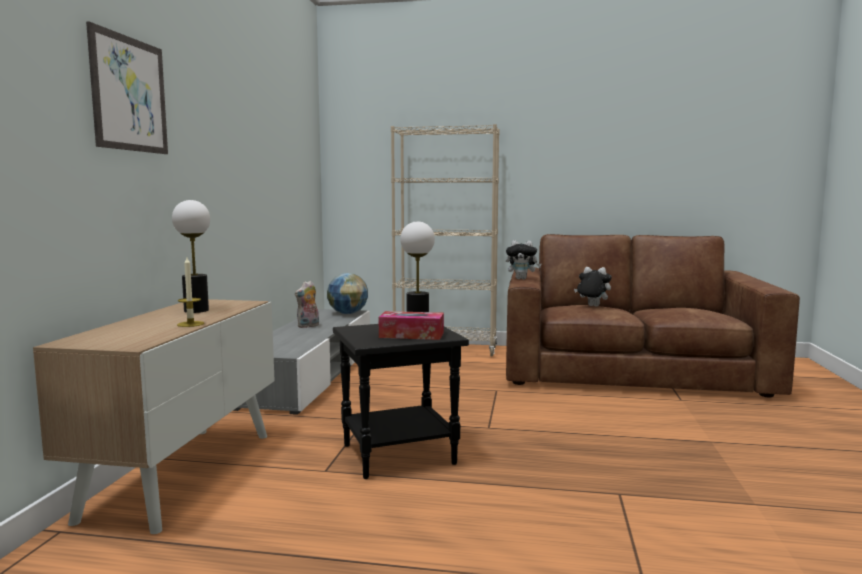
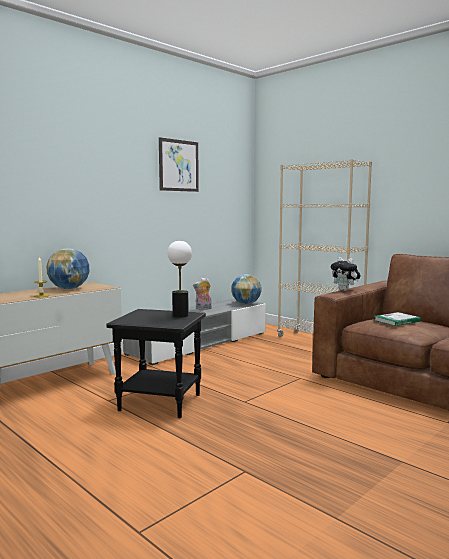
camera: 35 degrees right, 0 degrees up
picture [86,21,168,154] -> picture moved to [159,137,199,192]
table lamp [172,200,210,313] -> globe [46,248,89,289]
tissue box [379,311,444,340] -> none
plush toy [574,267,612,307] -> book [374,312,421,326]

